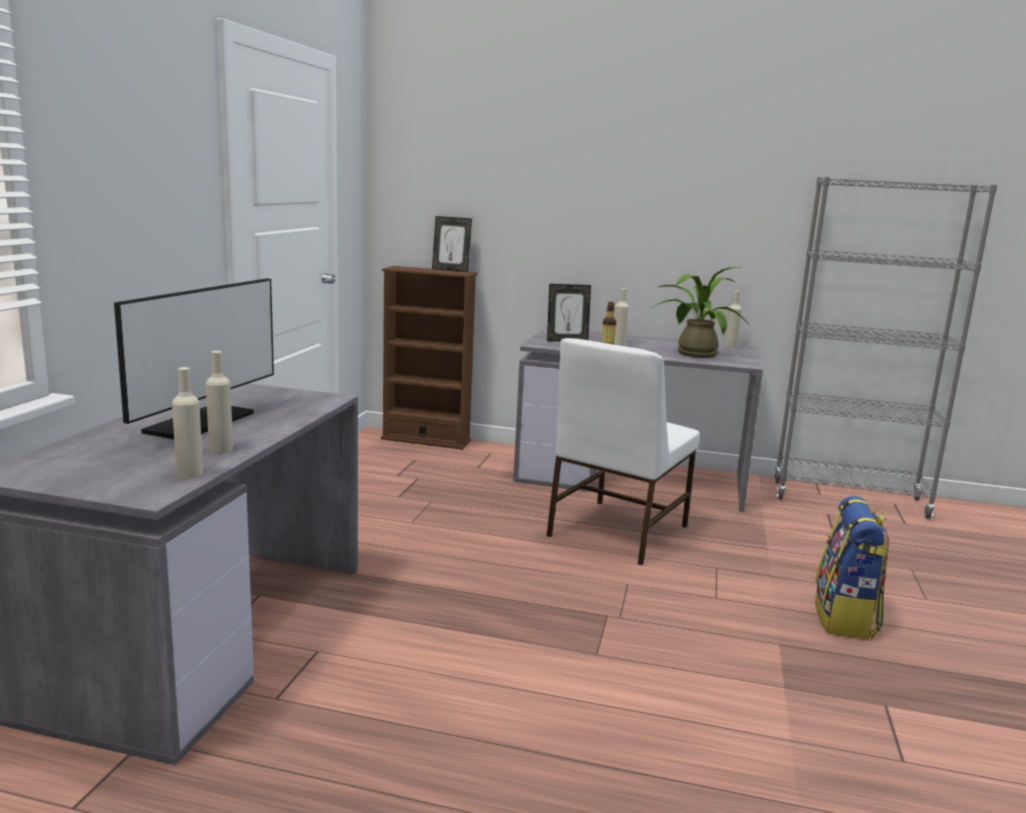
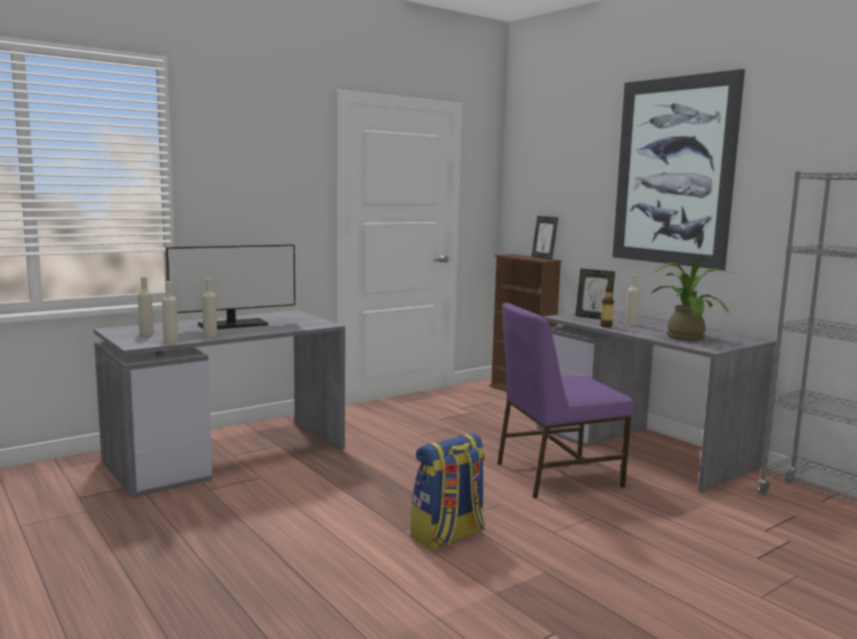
camera: 40 degrees right, 5 degrees down
white chair [546,338,700,565] -> purple chair [497,303,634,498]
beige bottle [724,291,742,348] -> beige bottle moved to [138,276,154,336]
backpack [815,496,889,640] -> backpack moved to [411,433,486,550]
none -> picture [613,69,745,270]

